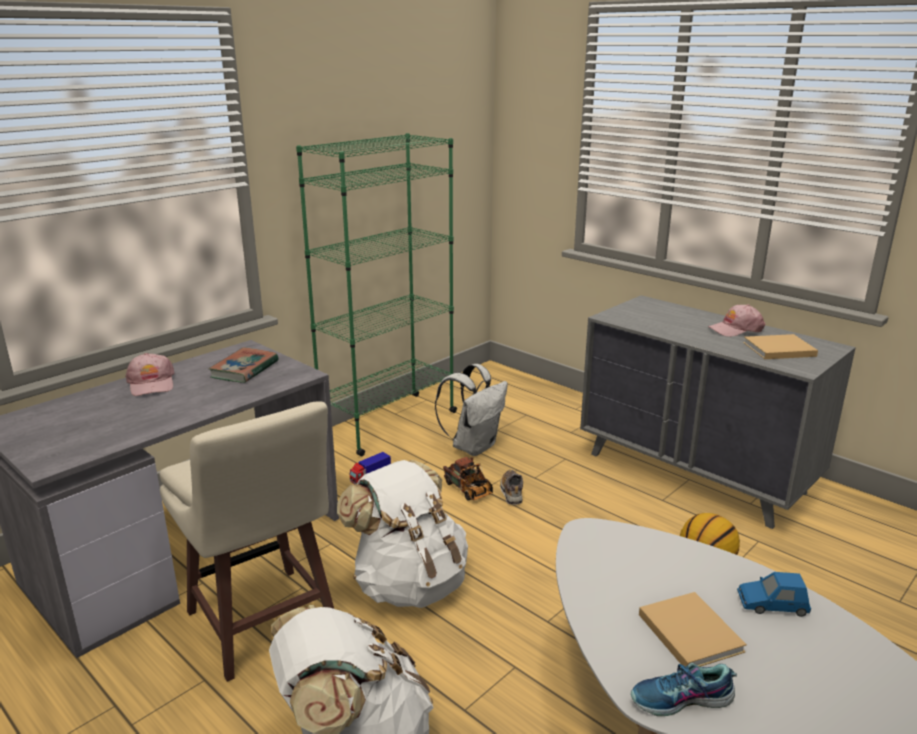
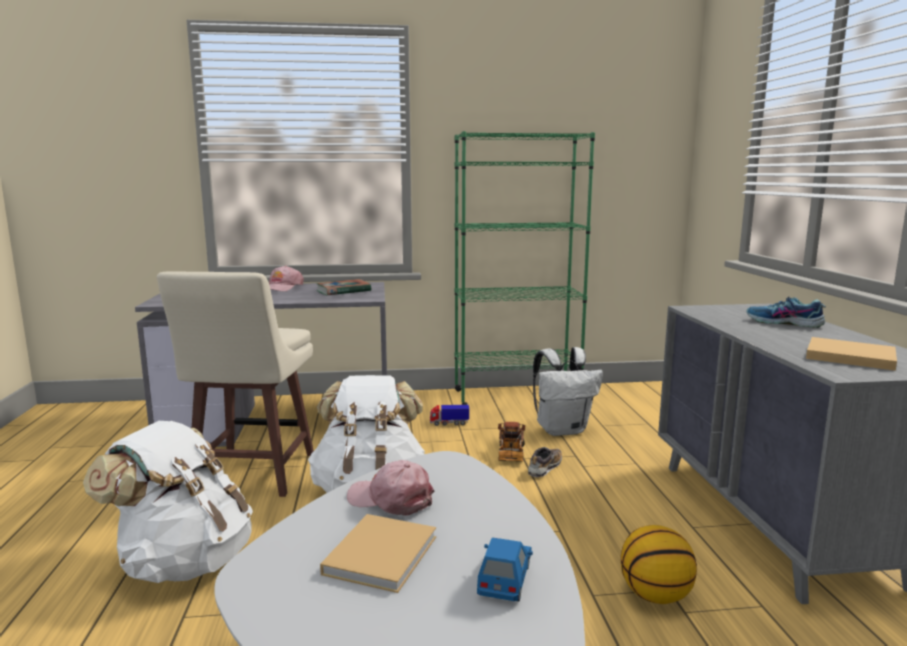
camera: 40 degrees right, 10 degrees down
shoe [631,663,737,716] -> shoe moved to [746,296,826,328]
pink cap [708,304,765,337] -> pink cap moved to [347,460,434,516]
blue toy car [737,572,811,617] -> blue toy car turned 60 degrees clockwise [477,537,533,601]

